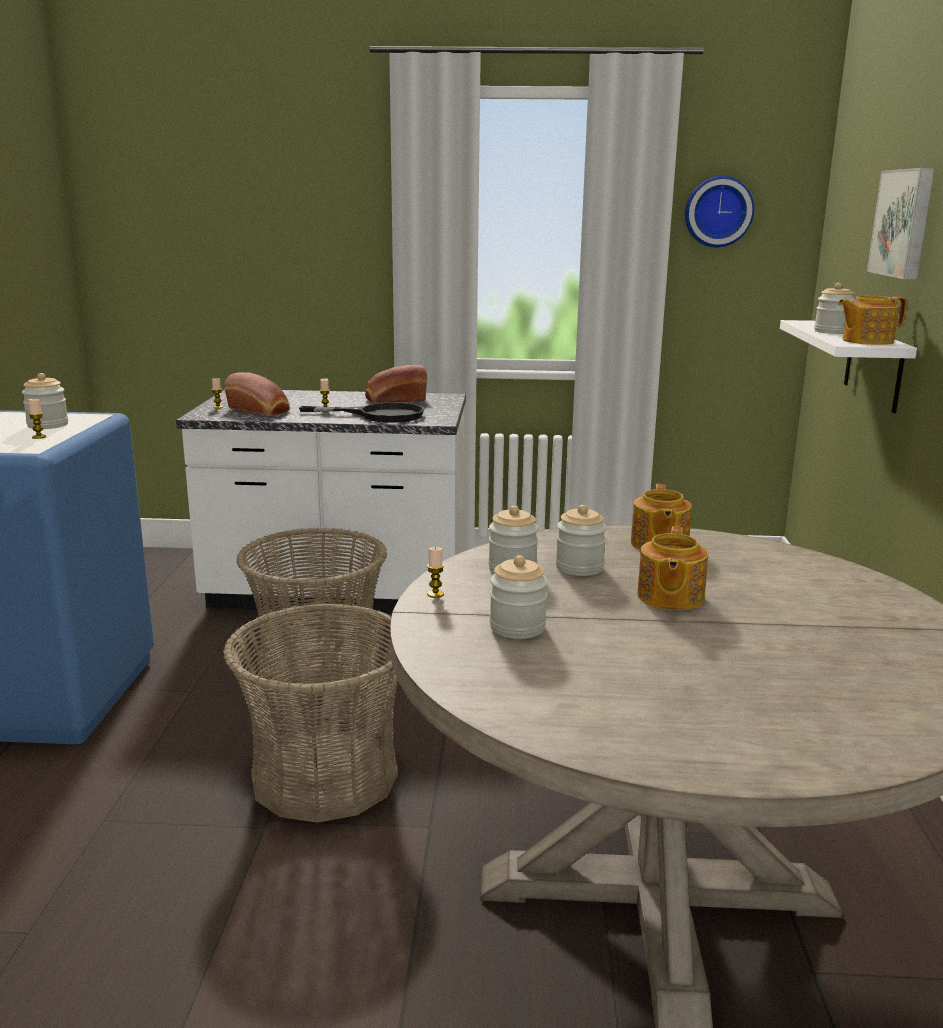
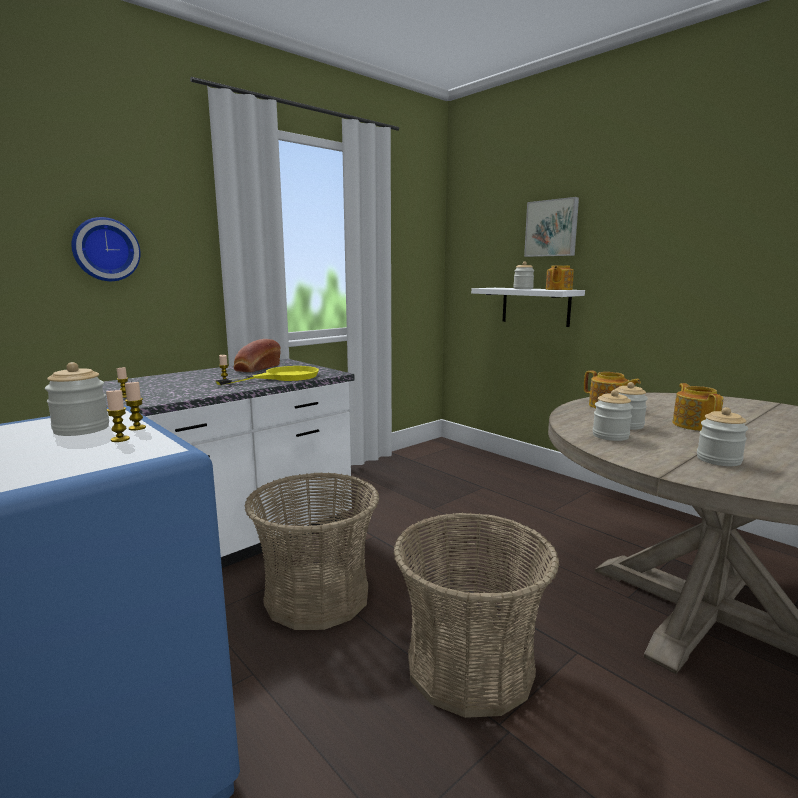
camera: 45 degrees left, 5 degrees down
bread [224,372,290,416] -> none
black frying pan [299,402,424,423] -> yellow frying pan [215,366,319,385]
candle [427,547,444,598] -> candle moved to [125,381,146,430]
teapot [637,526,708,610] -> teapot turned 150 degrees counterclockwise [672,383,724,431]
wall clock [685,176,754,247] -> wall clock moved to [71,217,141,281]

